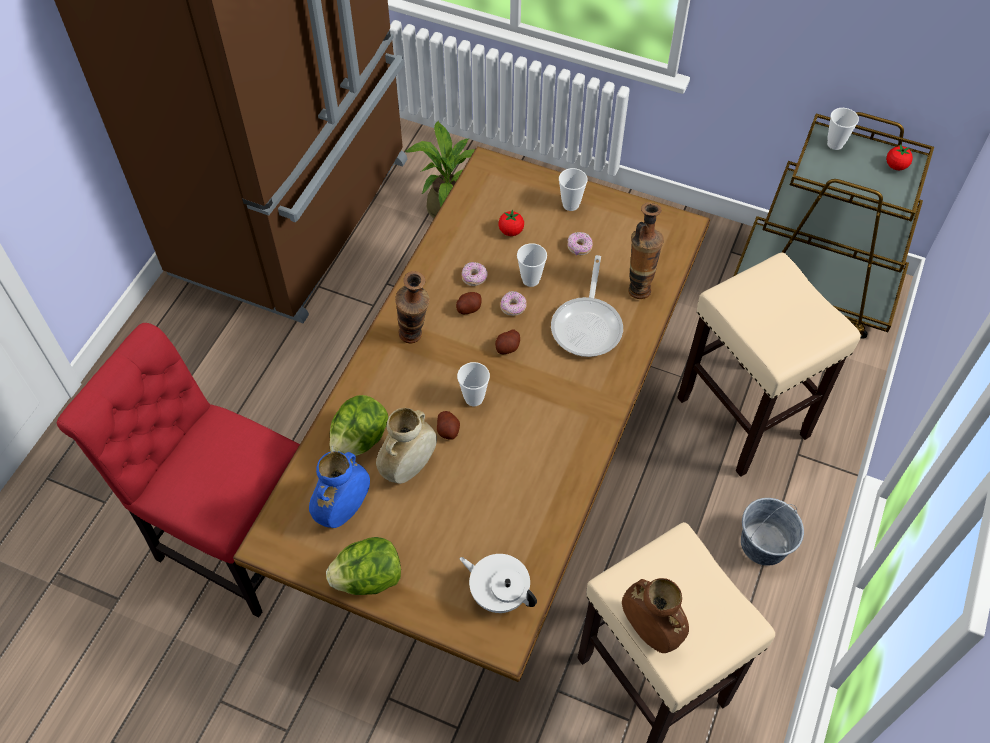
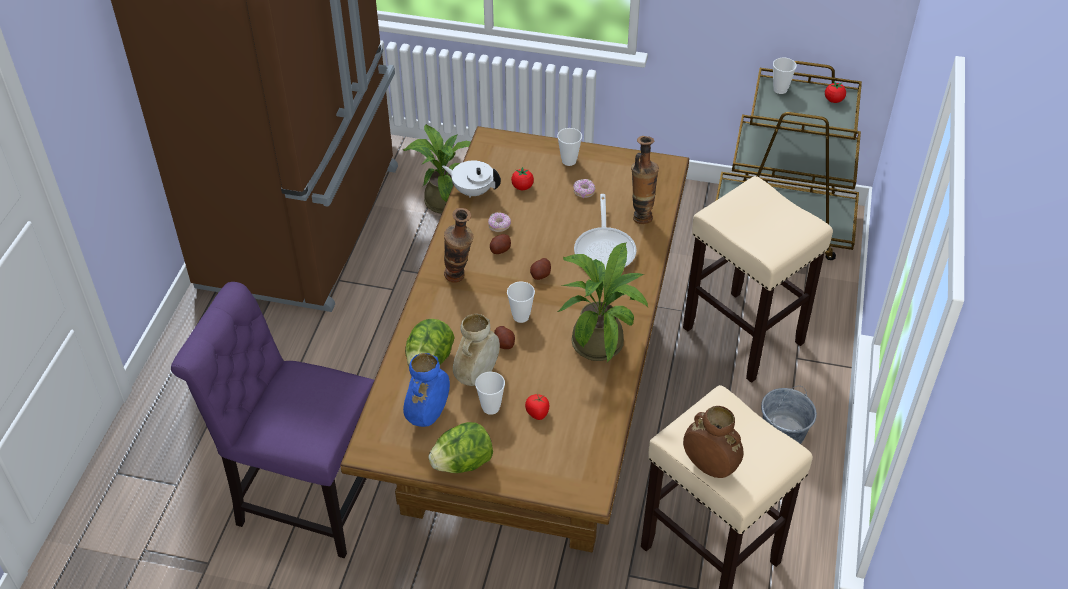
camera: 10 degrees left, 10 degrees down
red chair [57,323,300,618] -> purple chair [171,282,374,558]
white teapot [460,554,537,613] -> white teapot moved to [442,160,501,198]
donut [500,291,527,316] -> none
cup [517,243,547,287] -> cup moved to [475,372,505,415]
none -> tomato [525,394,549,420]
none -> potted plant [557,243,648,363]

